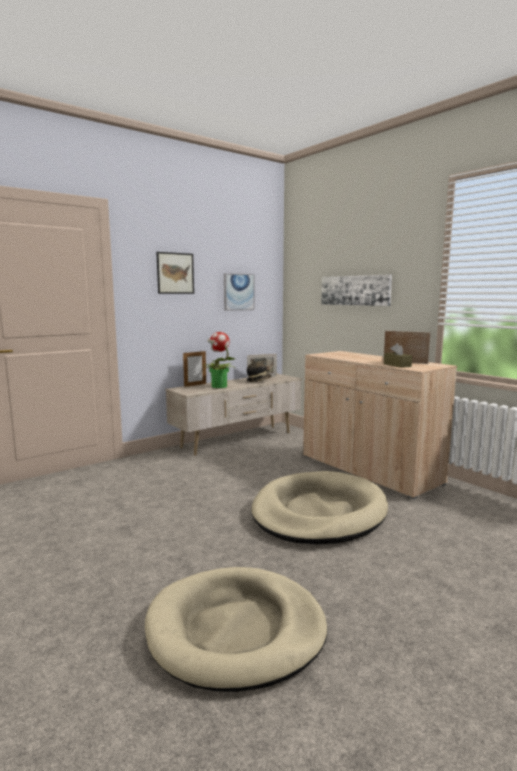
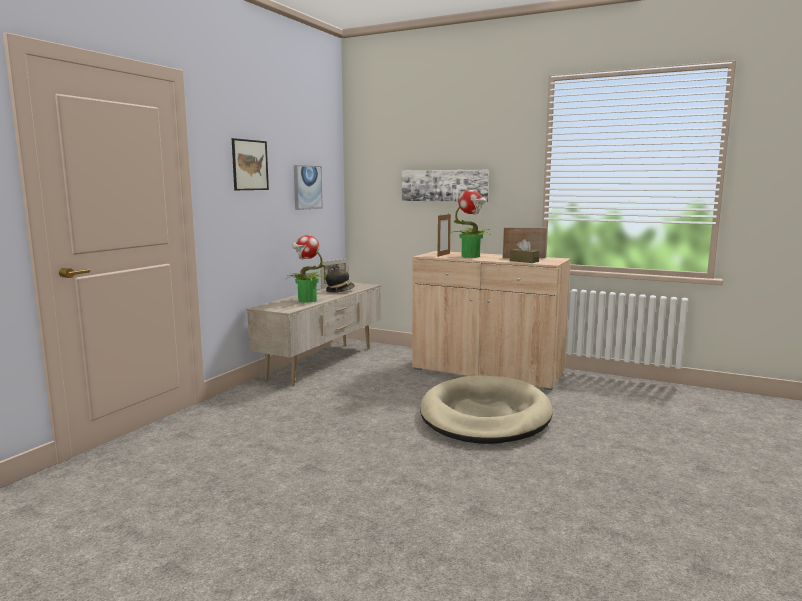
camera: 25 degrees left, 0 degrees up
beige dog bed [145,567,327,692] -> none
picture frame [183,351,206,387] -> picture frame moved to [437,214,451,257]
none -> potted plant [451,190,493,258]

